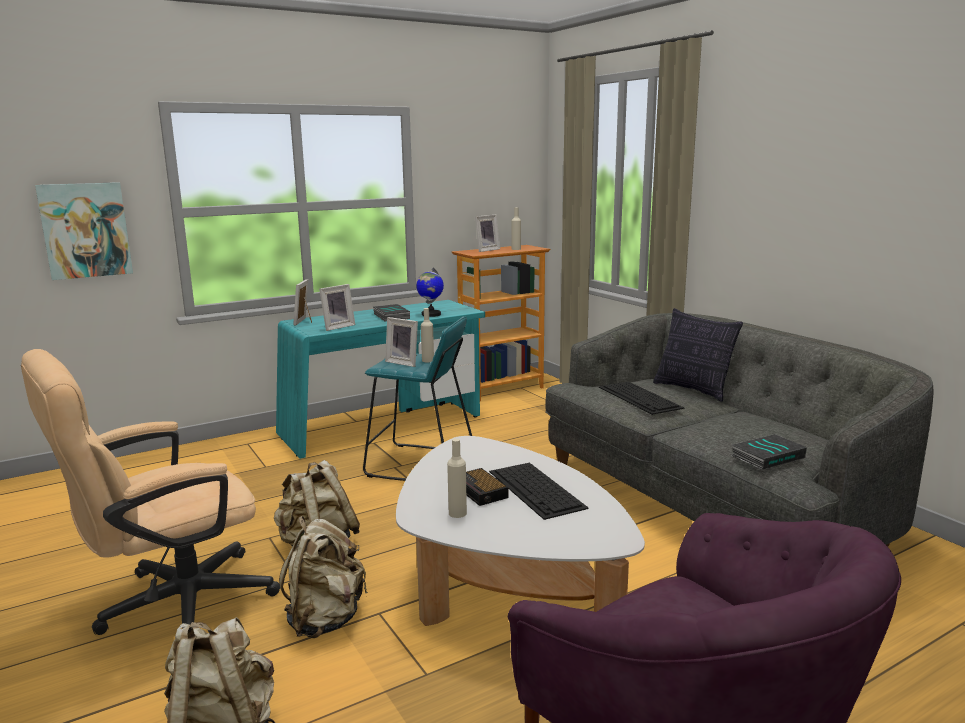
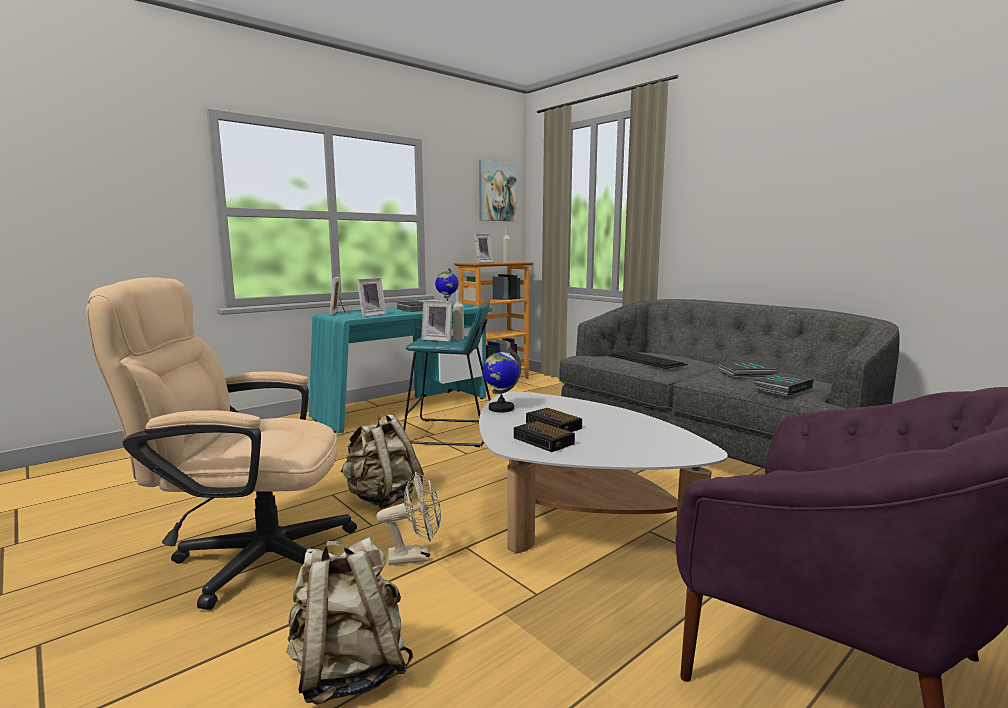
camera: 10 degrees left, 5 degrees down
beige office chair [21,349,280,635] -> beige office chair turned 45 degrees clockwise [86,277,357,610]
picture [35,182,133,280] -> picture moved to [479,160,517,222]
beige backpack [279,516,368,638] -> beige fan [376,472,441,566]
beige bottle [447,438,467,518] -> alarm clock [514,421,575,452]
keyboard [489,463,589,520] -> none
pillow [653,308,743,402] -> none
none -> globe [483,347,521,412]
none -> book [719,362,779,379]

